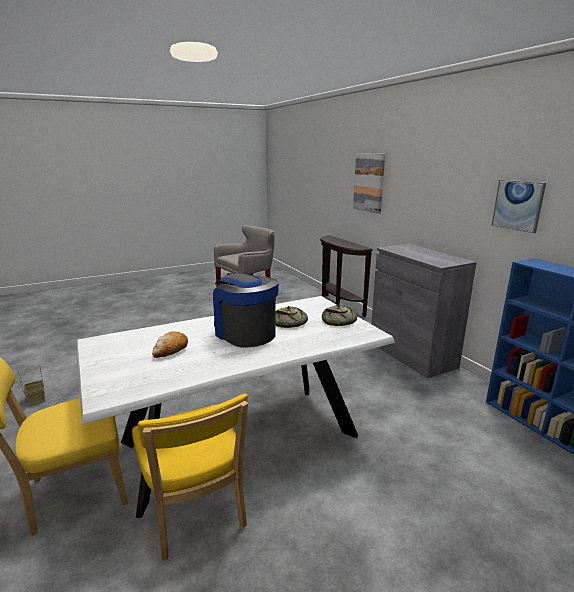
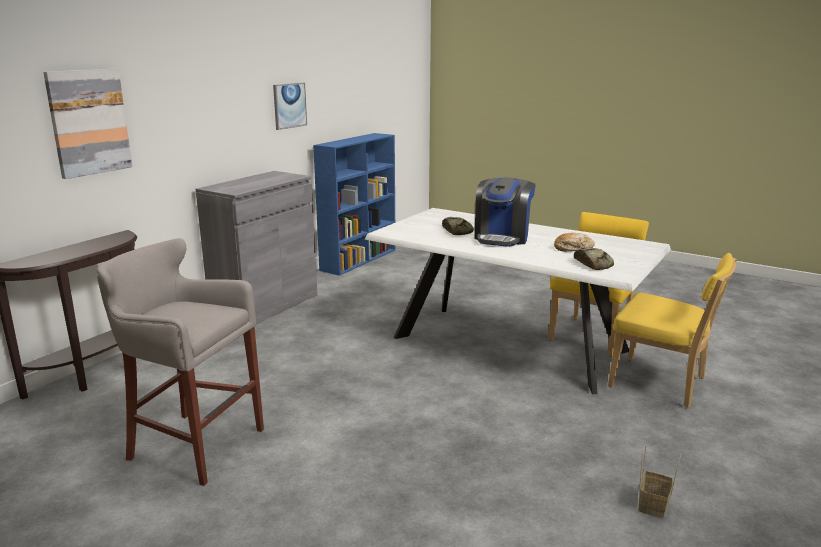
camera: 120 degrees left, 0 degrees up
bread [322,304,357,326] -> bread moved to [574,247,614,270]

